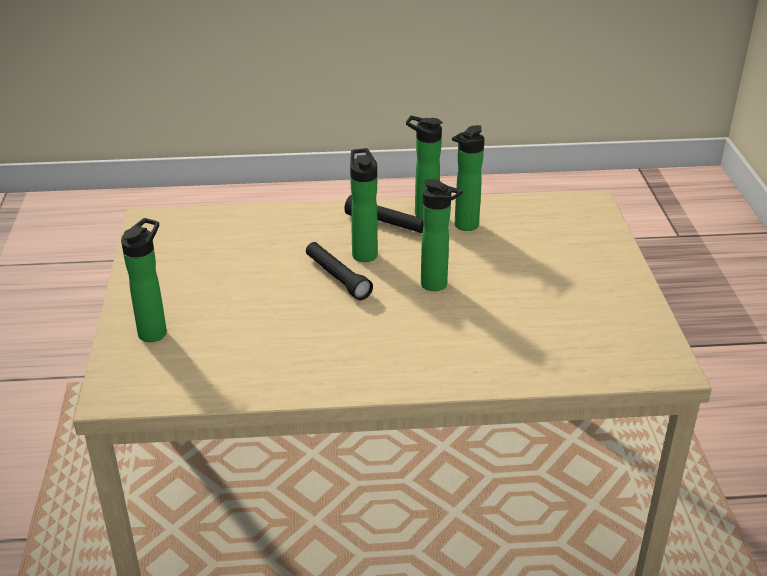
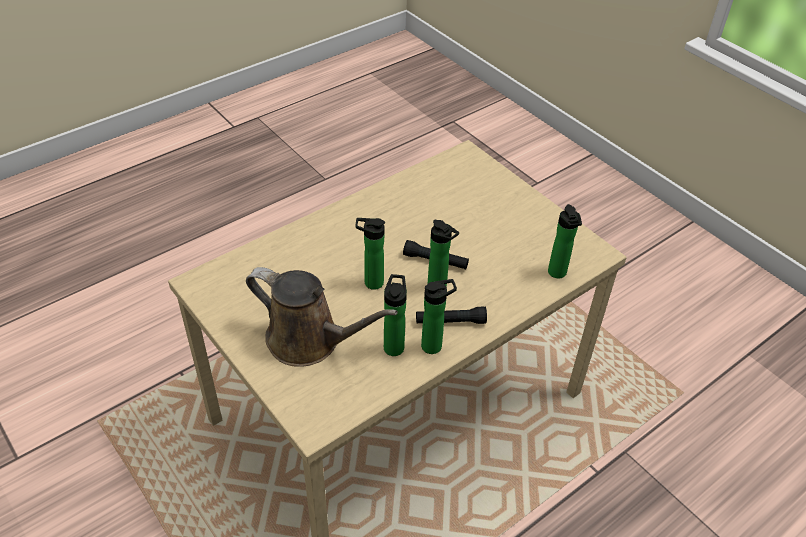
camera: 145 degrees right, 10 degrees up
bottle [121,218,167,342] -> bottle moved to [548,204,582,278]
none -> brown watering can [246,267,398,367]

